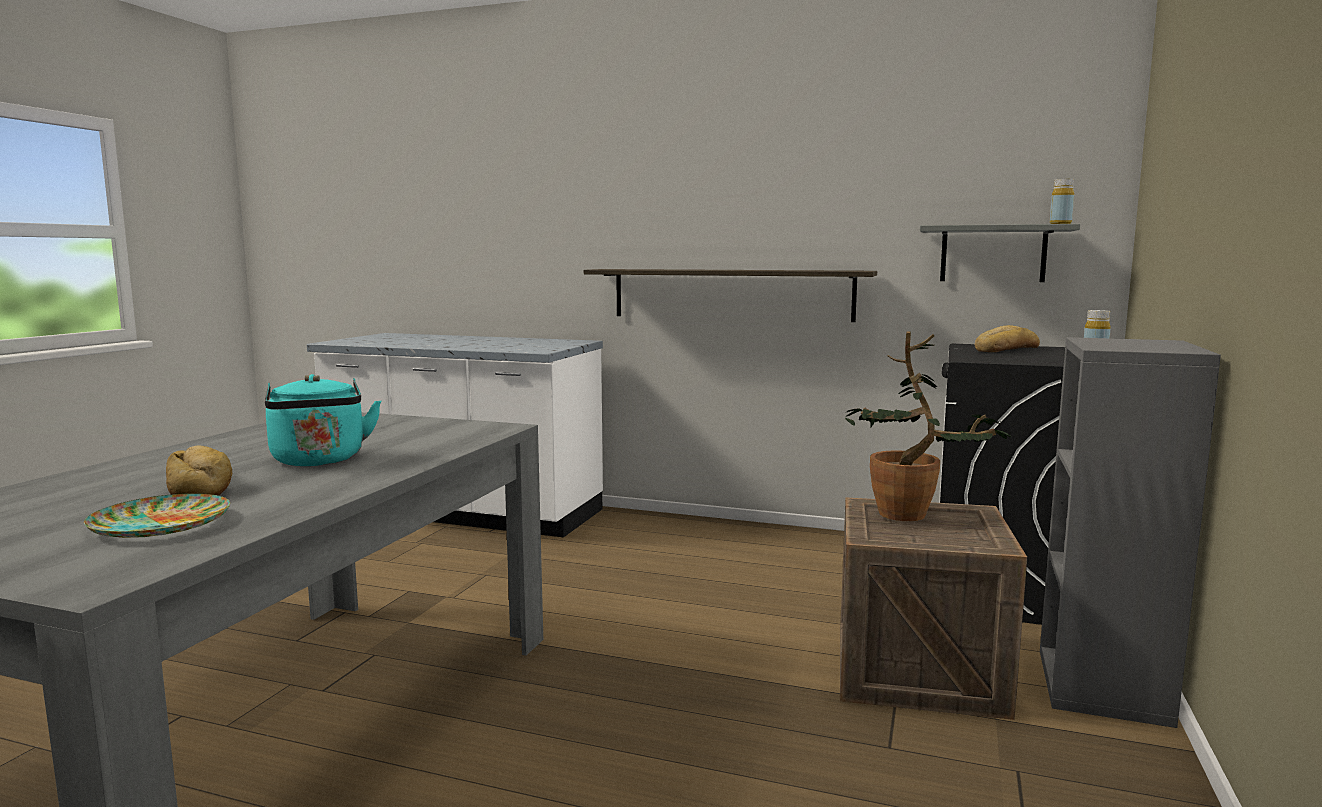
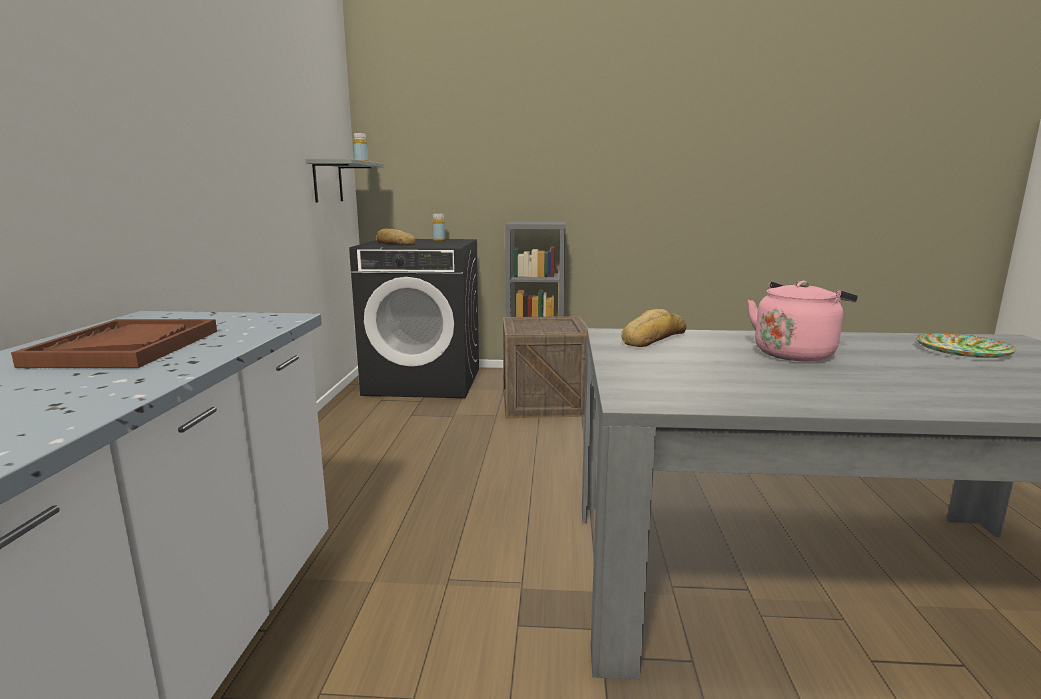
camera: 105 degrees left, 5 degrees up
bread [166,445,232,496] -> bread moved to [621,309,686,347]
turquoise kettle [265,374,381,466] -> pink kettle [747,281,858,361]
shelf [584,269,877,322] -> none
potted plant [845,331,1010,521] -> none
none -> brown tray [11,319,217,368]

